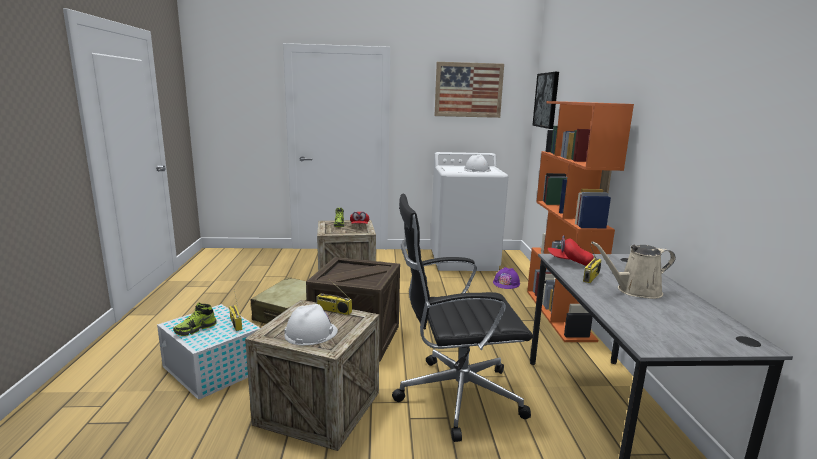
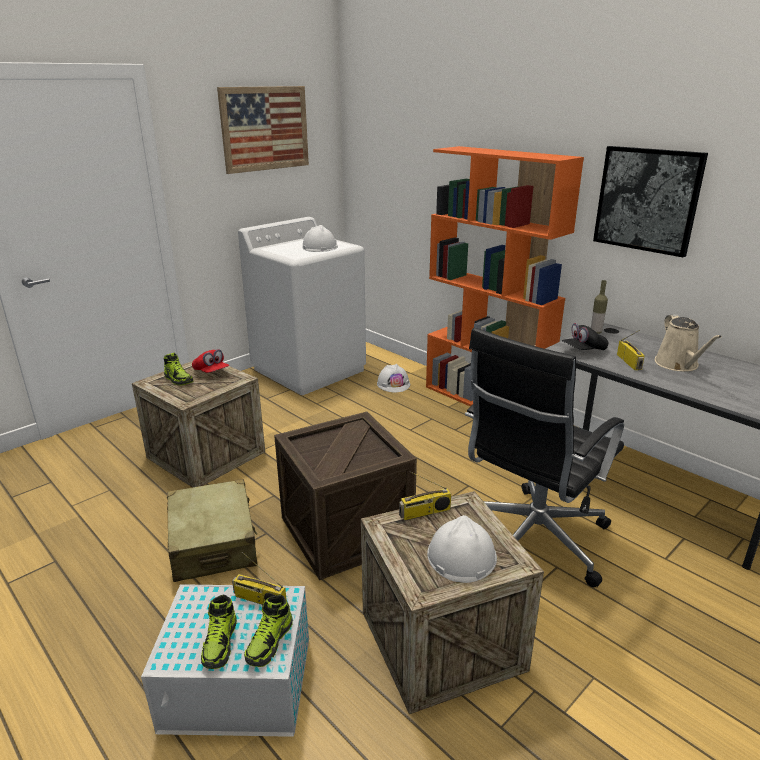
camera: 40 degrees left, 10 degrees up
purple hard hat [493,267,520,289] -> white hard hat [377,364,410,393]
picture [532,72,559,129] -> picture moved to [593,146,708,257]
red cap [548,235,594,266] -> black cap [562,323,608,350]
beige watering can [591,241,676,299] -> beige watering can turned 45 degrees counterclockwise [655,314,722,372]
none -> shoe [244,595,293,667]
none -> bottle [591,280,608,334]

